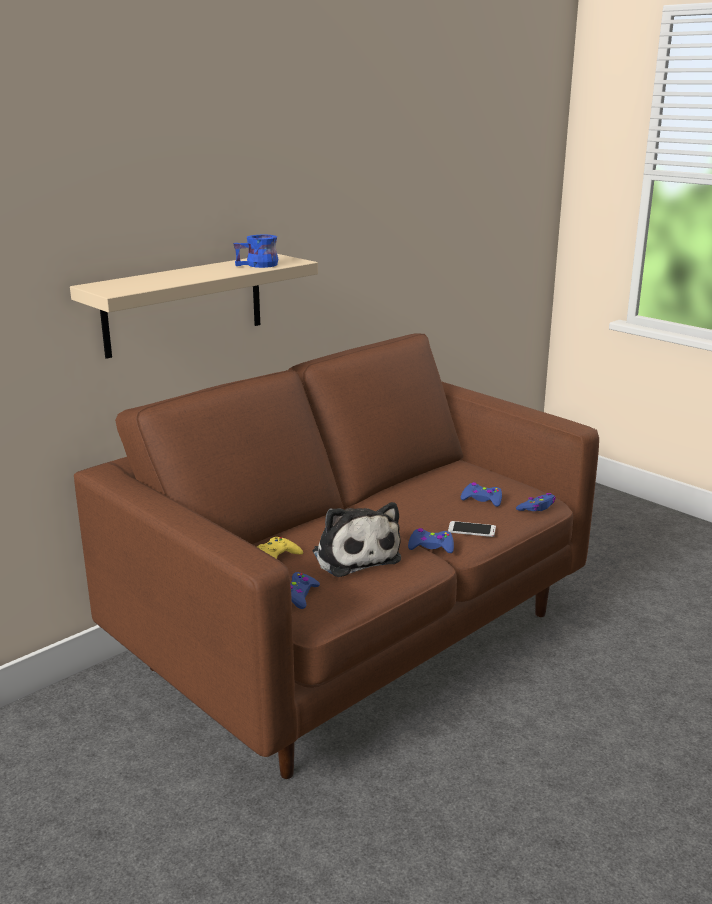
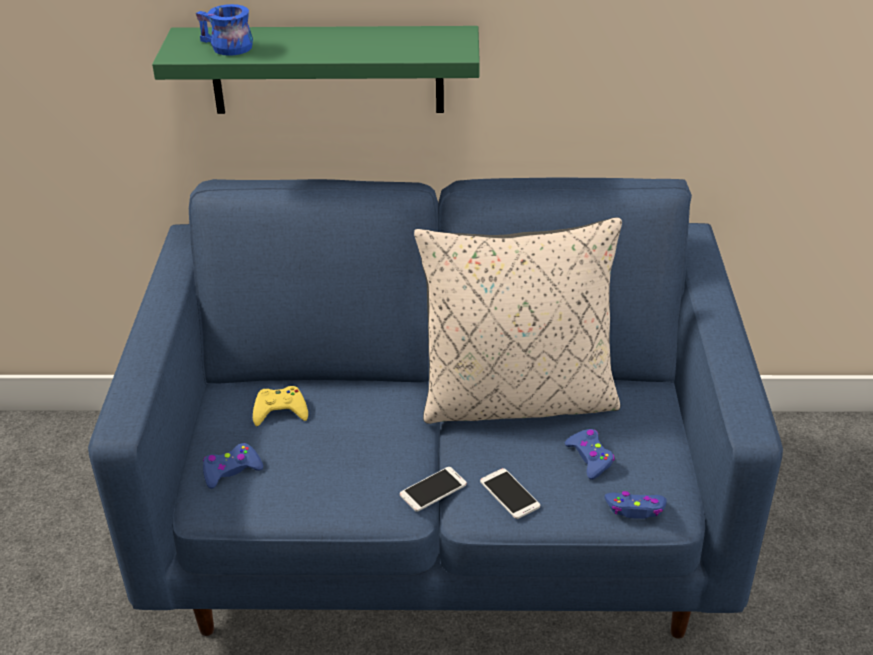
camera: 45 degrees right, 15 degrees up
beige shelf [70,254,318,359] -> green shelf [152,26,480,114]
brown sofa [74,333,599,779] -> blue sofa [88,177,783,639]
blue mug [233,235,278,268] -> blue mug moved to [196,4,253,56]
plush toy [313,502,401,577] -> none
blue game controller [408,528,454,553] -> phone [400,467,467,512]
none -> beige pillow [414,217,622,424]

